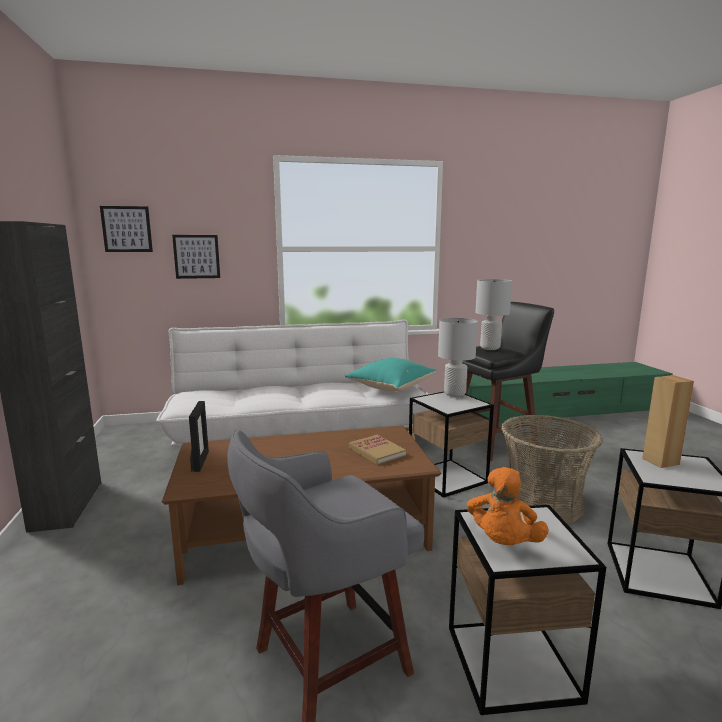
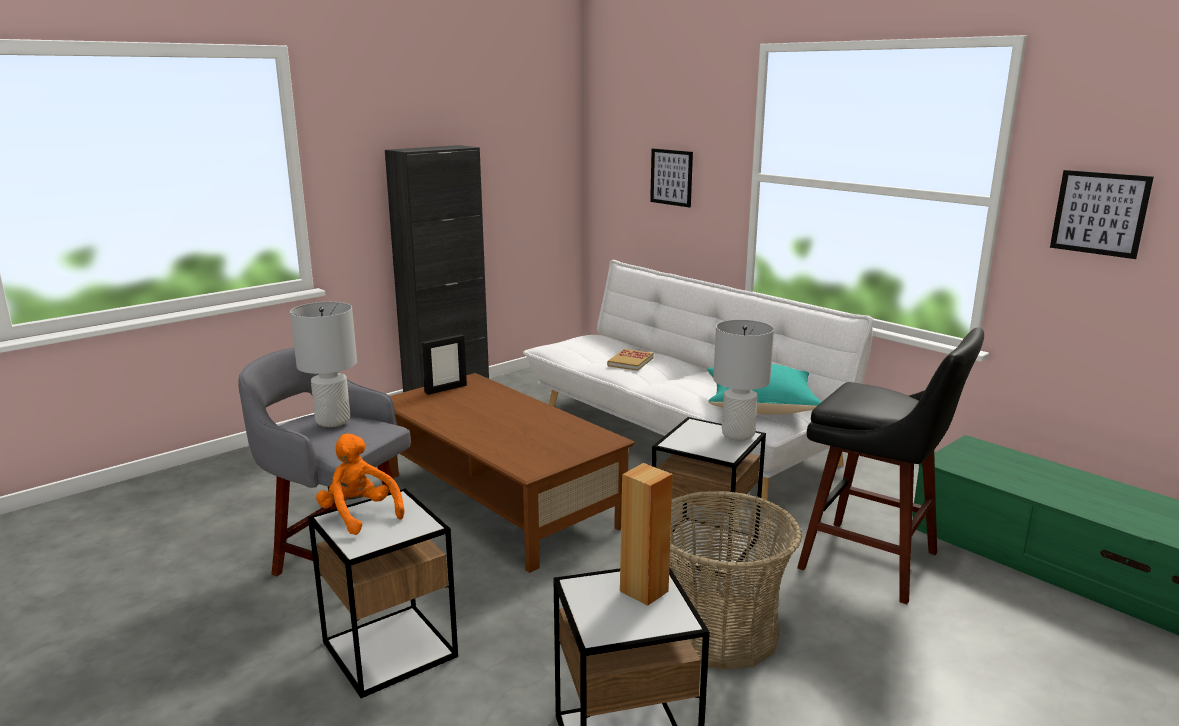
camera: 60 degrees right, 5 degrees up
picture [100,206,153,252] -> picture moved to [1050,170,1154,259]
book [349,435,406,465] -> book moved to [607,349,654,371]
orange plush toy [467,467,549,545] -> orange plush toy turned 60 degrees clockwise [316,433,404,535]
grey table lamp [475,279,512,350] -> grey table lamp moved to [290,302,357,427]

